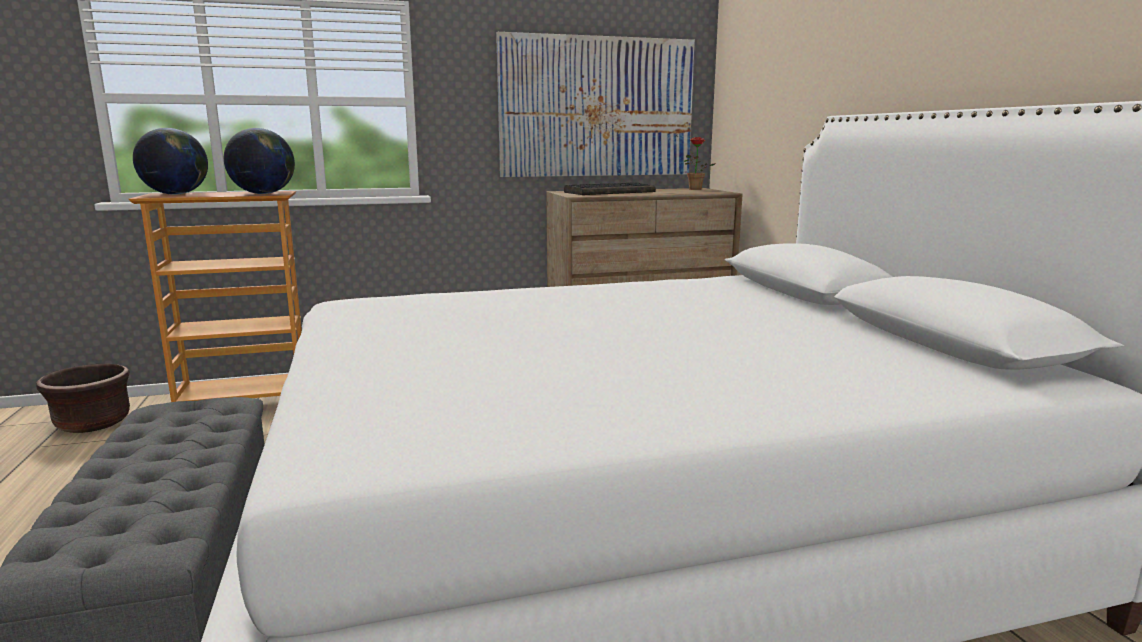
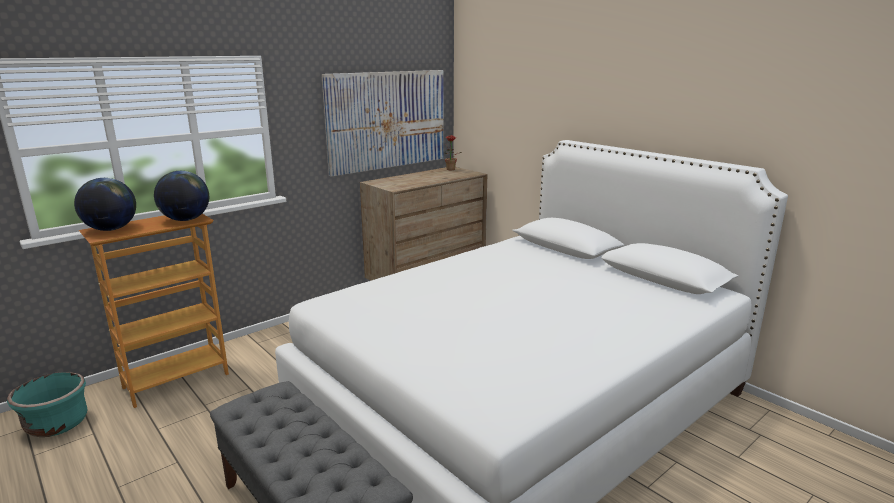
camera: 25 degrees left, 5 degrees up
brown planter [36,364,130,433] -> turquoise planter [7,372,88,437]
keyboard [564,182,656,195] -> none

